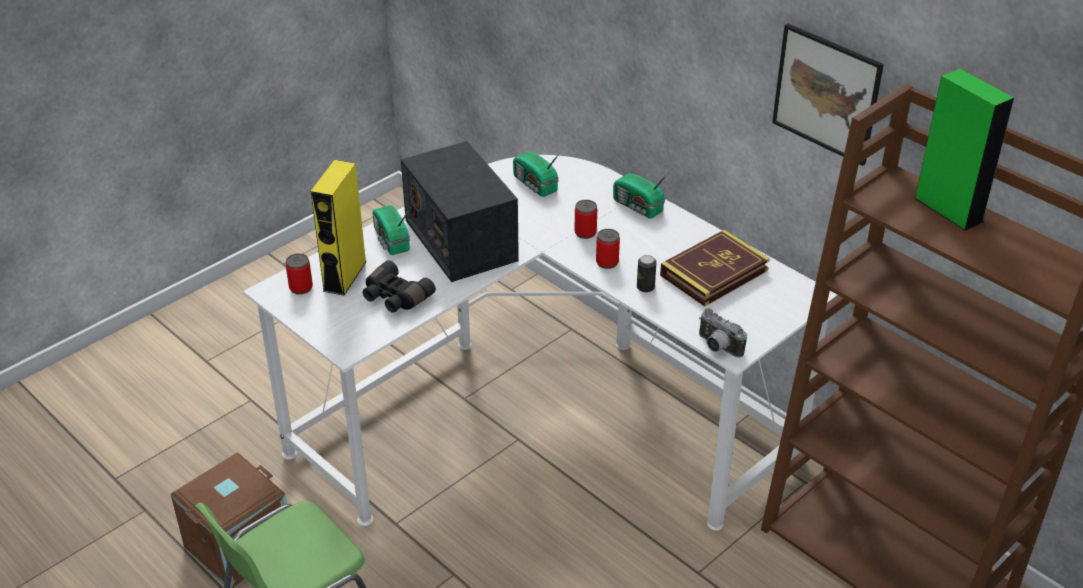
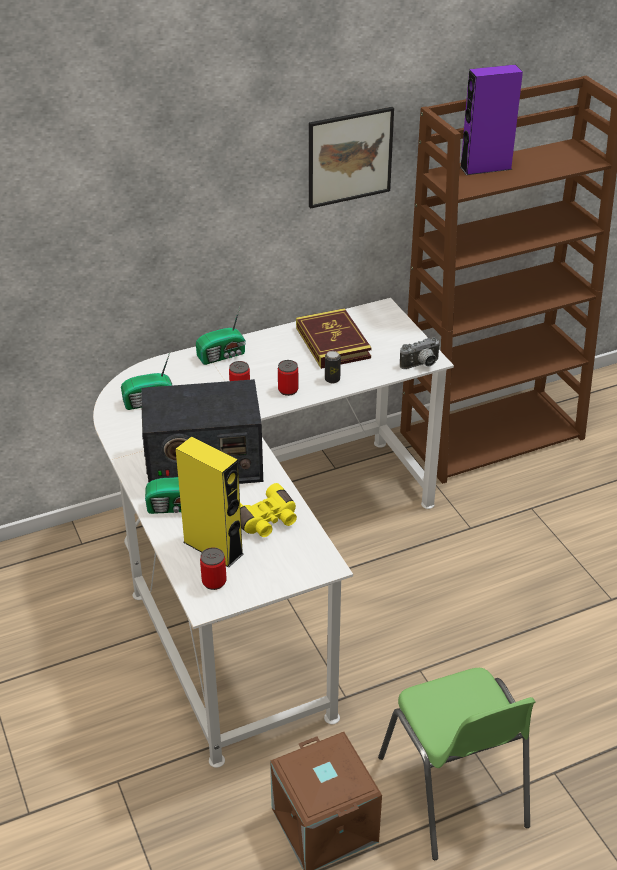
camera: 70 degrees left, 0 degrees up
black binoculars [363,260,436,313] -> yellow binoculars [240,483,297,537]
green speaker [914,68,1014,231] -> purple speaker [460,65,523,175]

